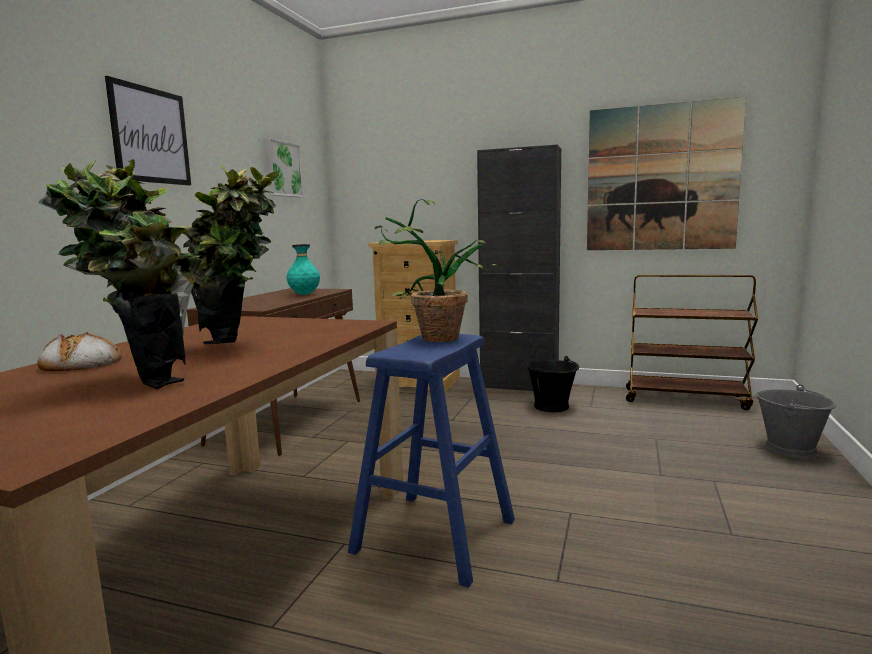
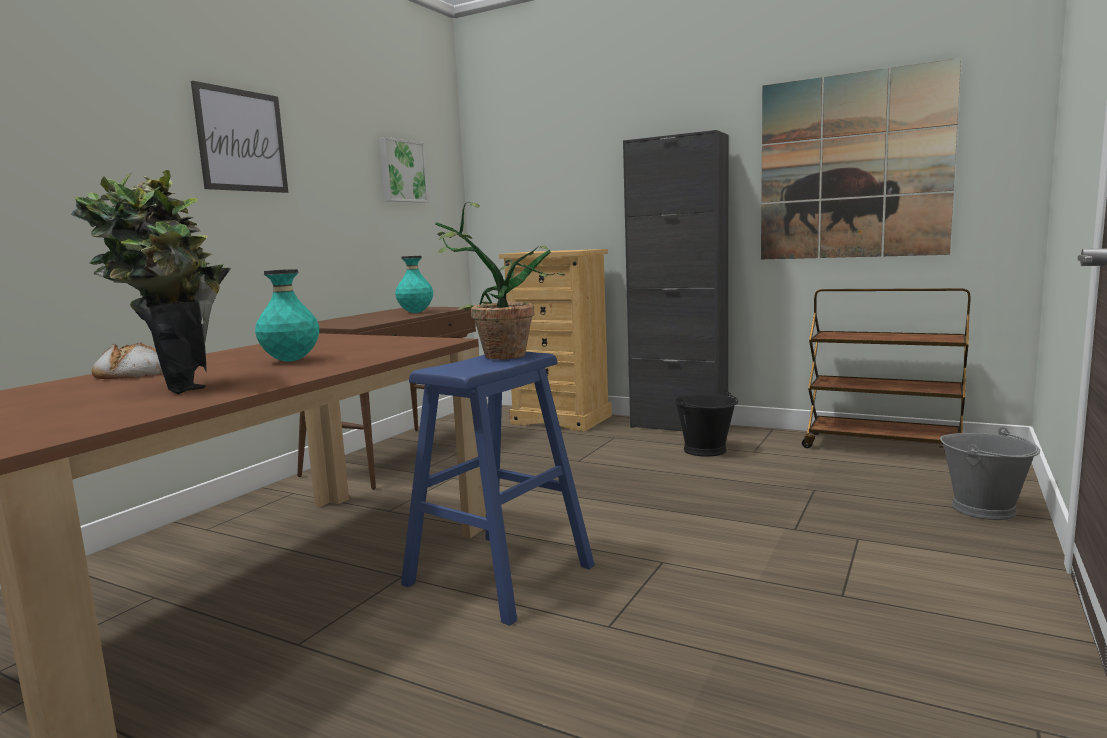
camera: 10 degrees right, 0 degrees up
potted plant [178,165,279,345] -> turquoise vase [255,269,319,362]

